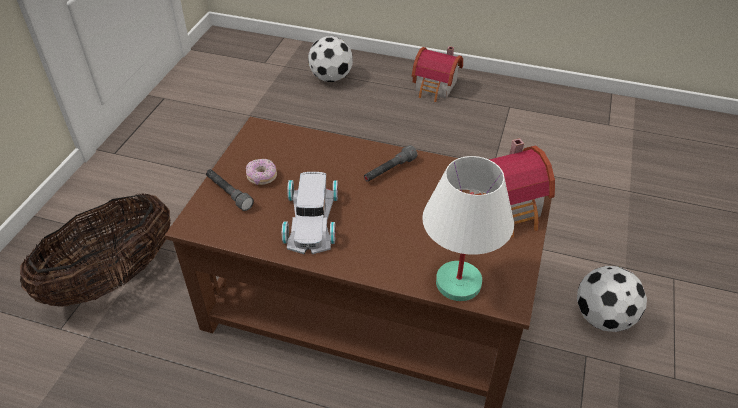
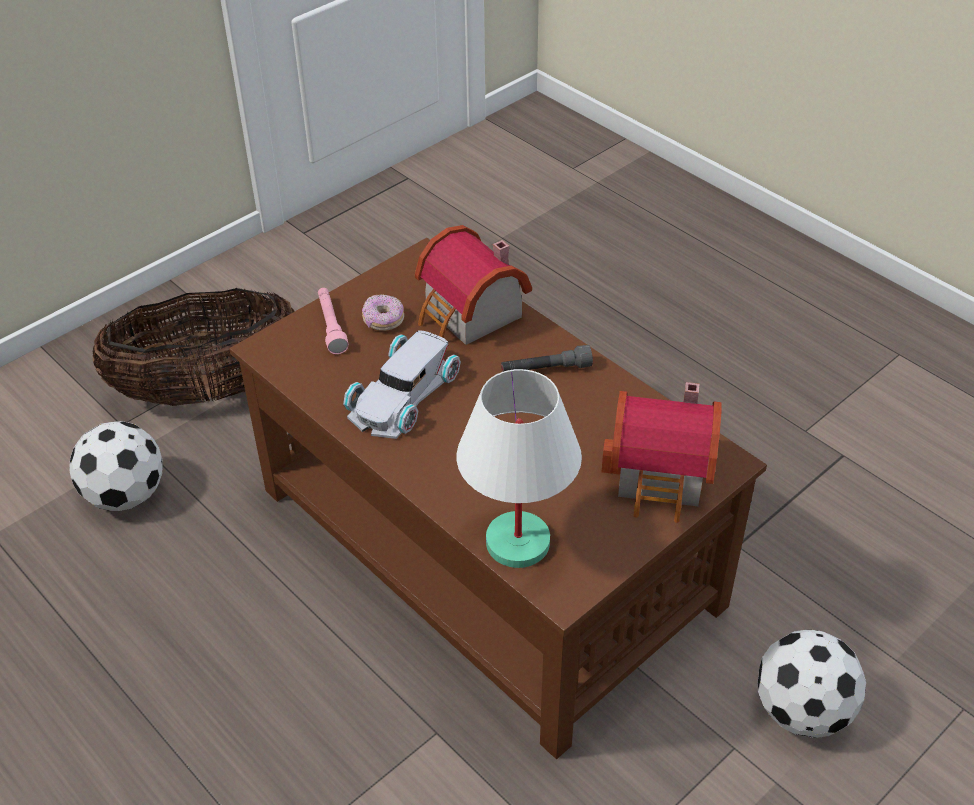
camera: 30 degrees right, 0 degrees up
grey flashlight [206,169,254,211] -> pink flashlight [318,288,349,354]
football [308,36,353,82] -> football moved to [69,421,163,511]
toy house [412,46,463,102] -> toy house moved to [415,225,532,345]

